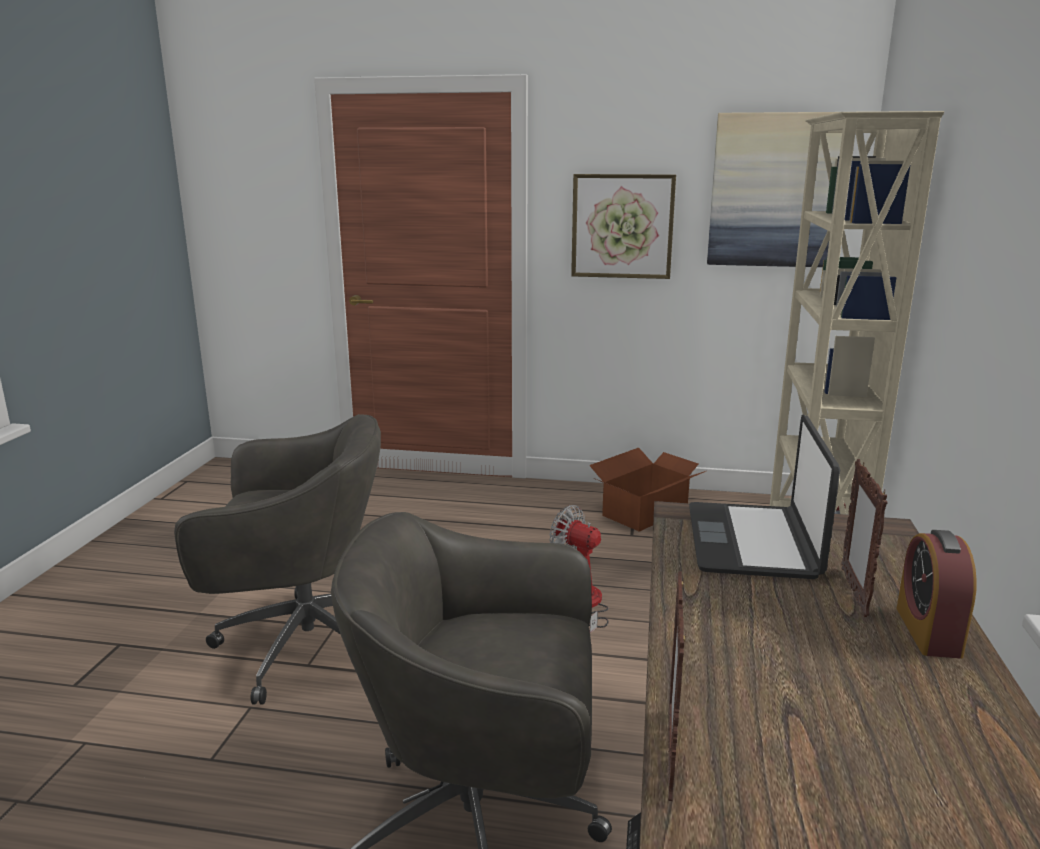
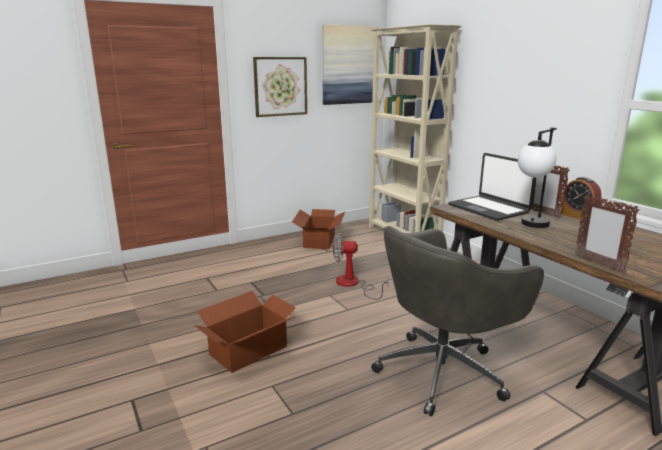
camera: 40 degrees left, 0 degrees up
grey office chair [174,414,381,705] -> cardboard box [194,291,297,373]
none -> table lamp [518,127,557,228]

